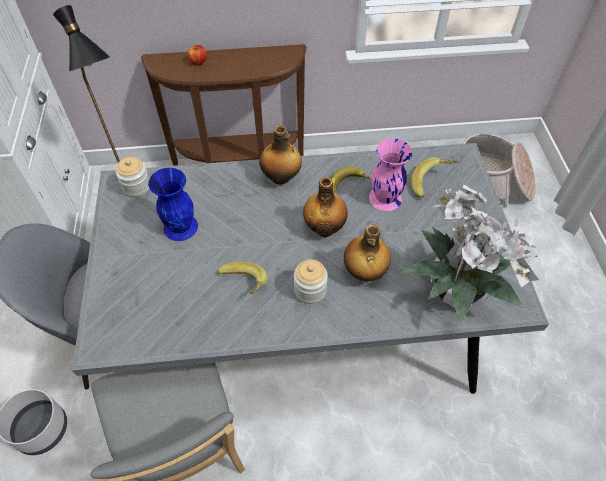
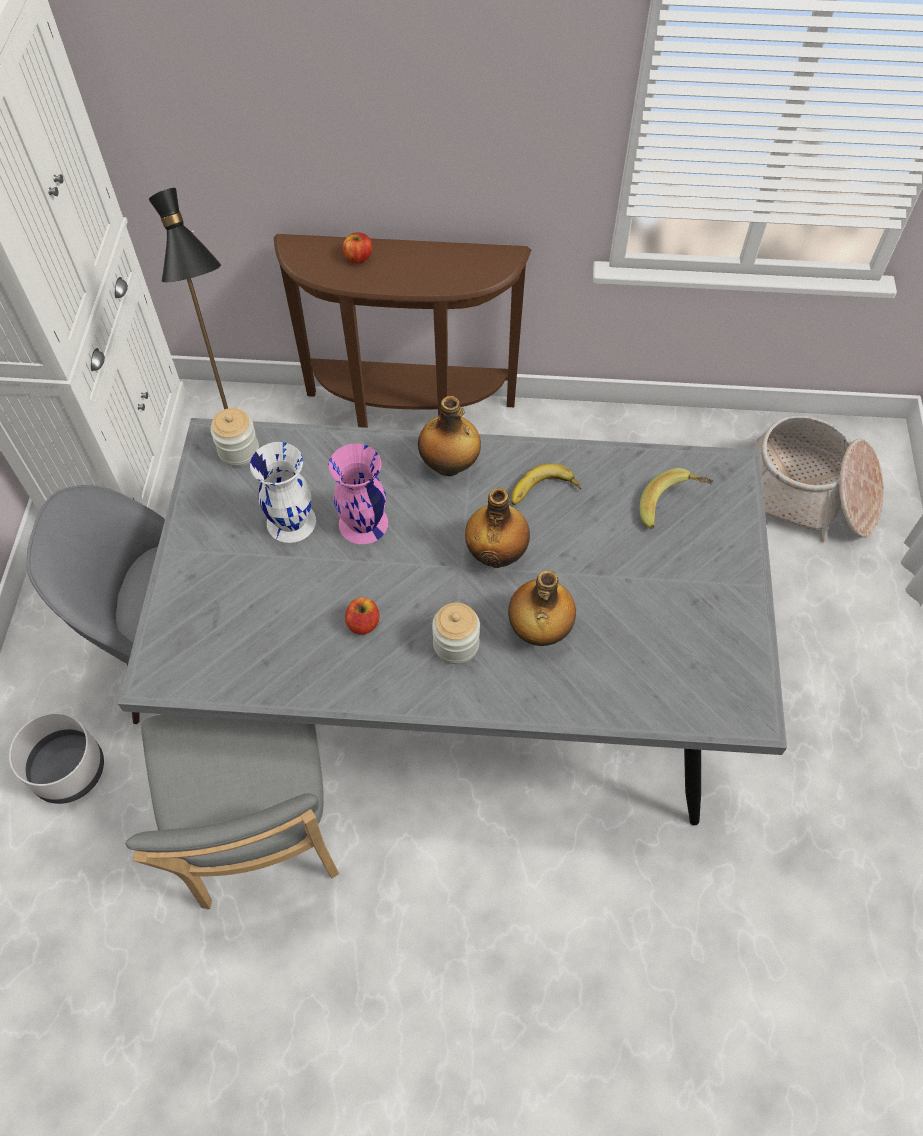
camera: 10 degrees right, 5 degrees up
blue vase [148,168,198,241] -> white vase [250,442,316,543]
banana [217,262,268,294] -> apple [345,597,380,635]
pink vase [369,139,412,211] -> pink vase moved to [328,443,388,544]
potted plant [400,185,539,323] -> none

